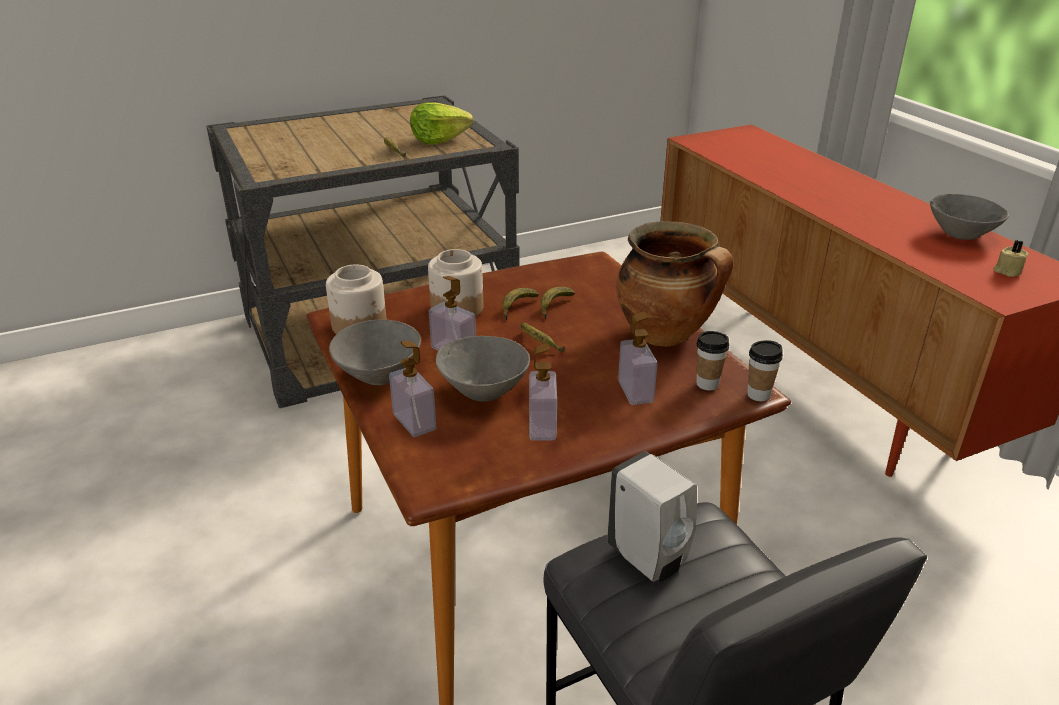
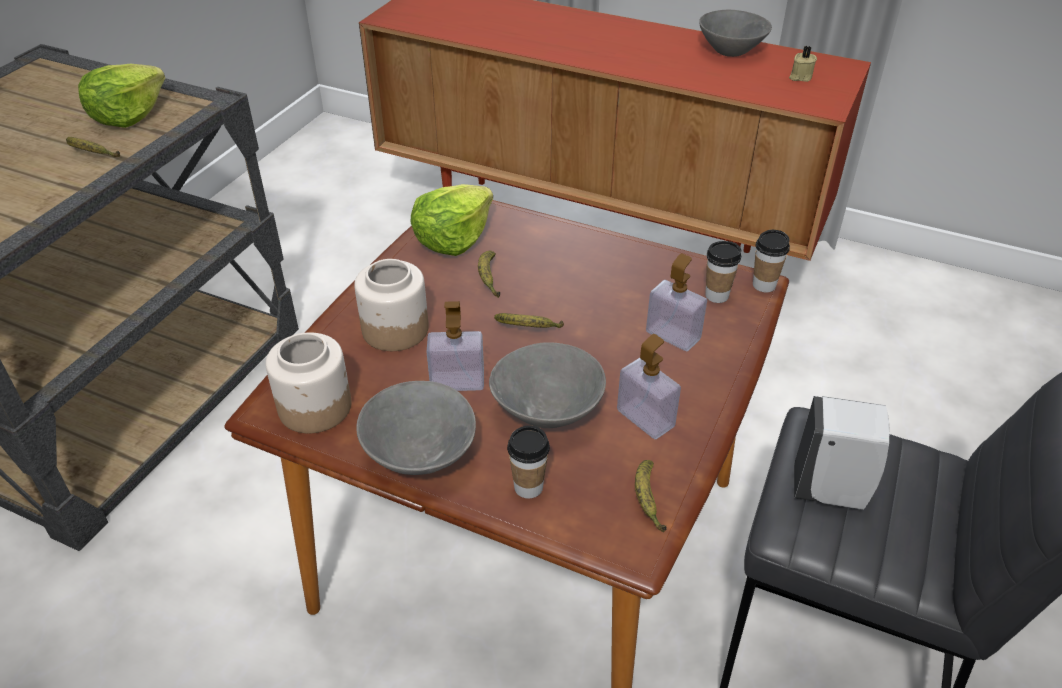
camera: 40 degrees left, 10 degrees up
soap dispenser [389,341,436,437] -> cup [507,426,550,498]
banana [502,288,539,320] -> banana moved to [635,460,667,533]
cooking pot [617,221,733,346] -> none
none -> lettuce [411,184,493,256]

